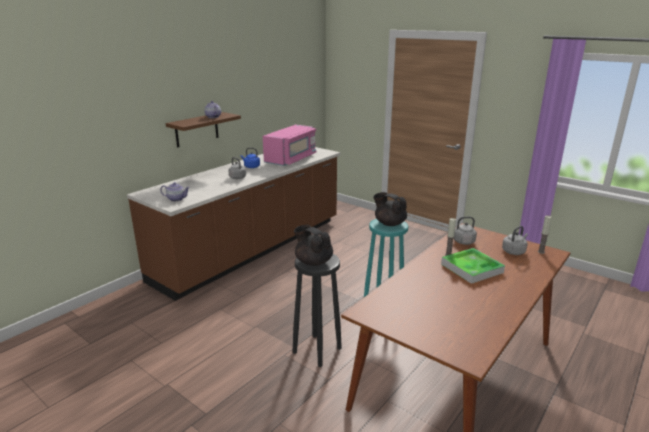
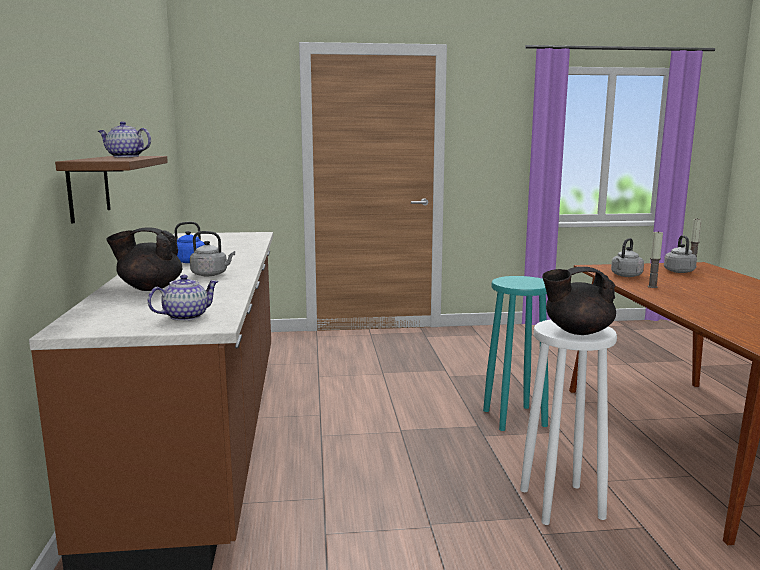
camera: 45 degrees left, 10 degrees down
pink microwave [263,124,316,166] -> none
black stool [293,254,342,367] -> white stool [520,319,617,525]
black teapot [373,192,407,226] -> black teapot moved to [106,228,182,291]
tray [441,248,505,284] -> none

